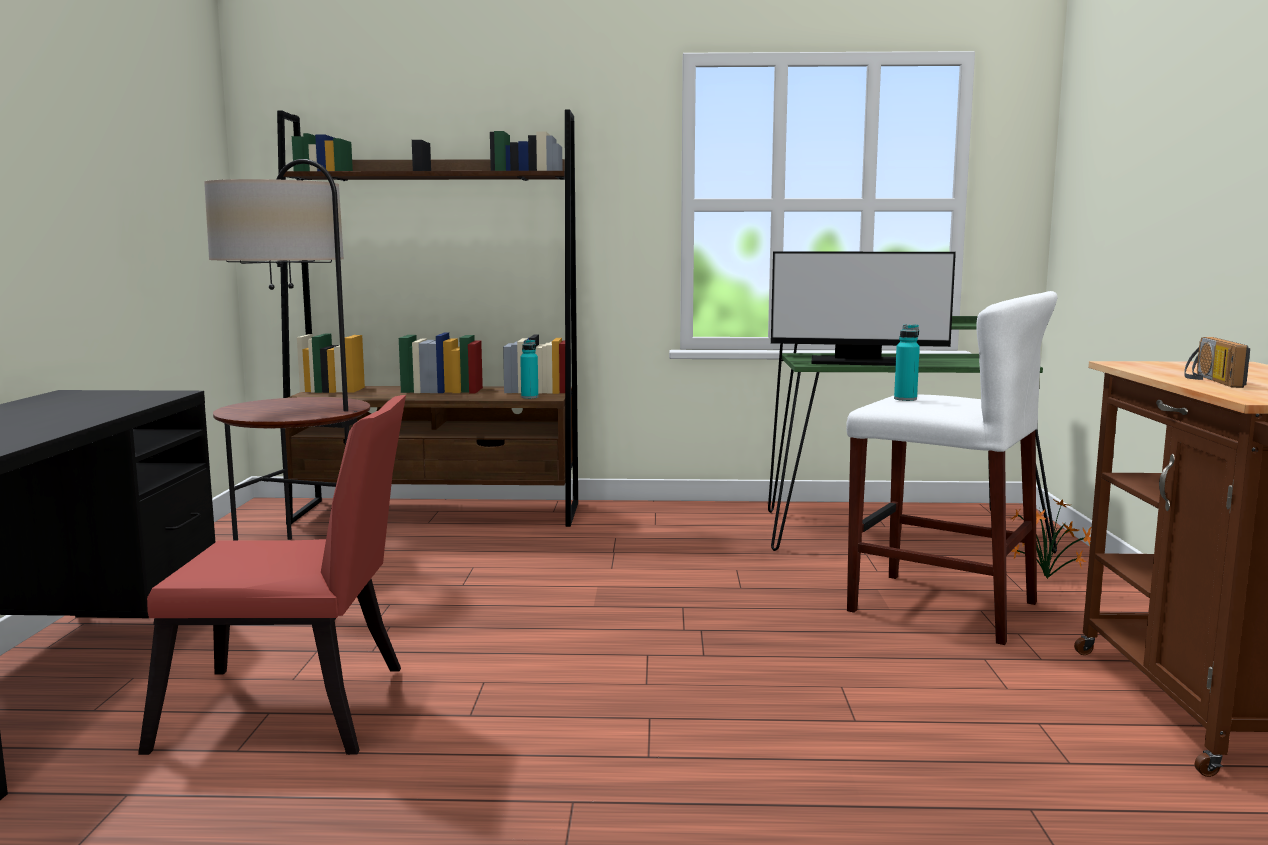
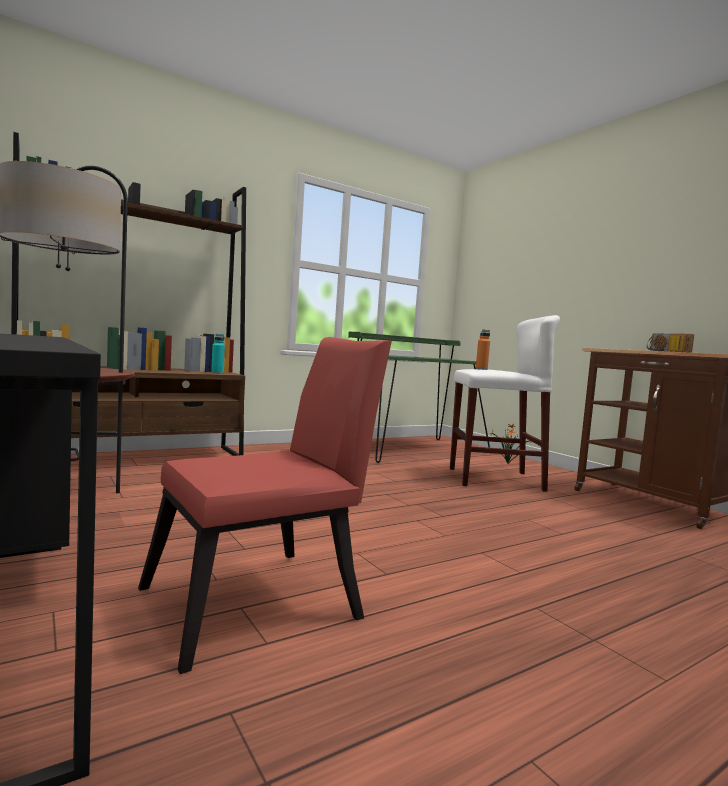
camera: 35 degrees left, 5 degrees down
monitor [771,251,956,366] -> none
turquoise bottle [894,324,920,401] -> orange bottle [476,330,490,370]

